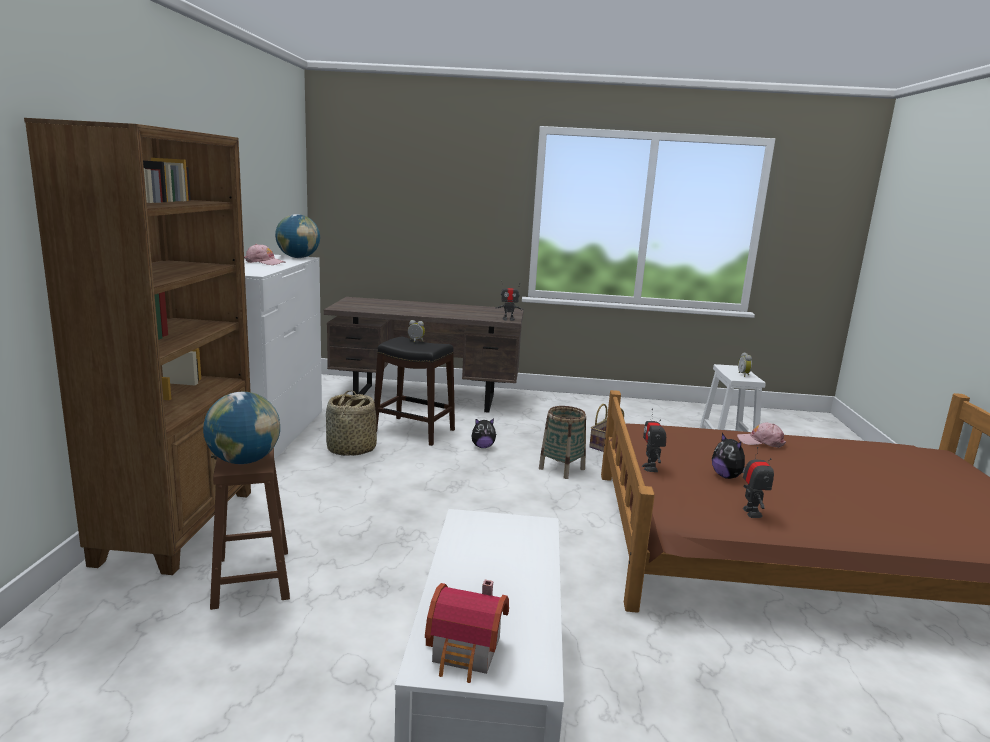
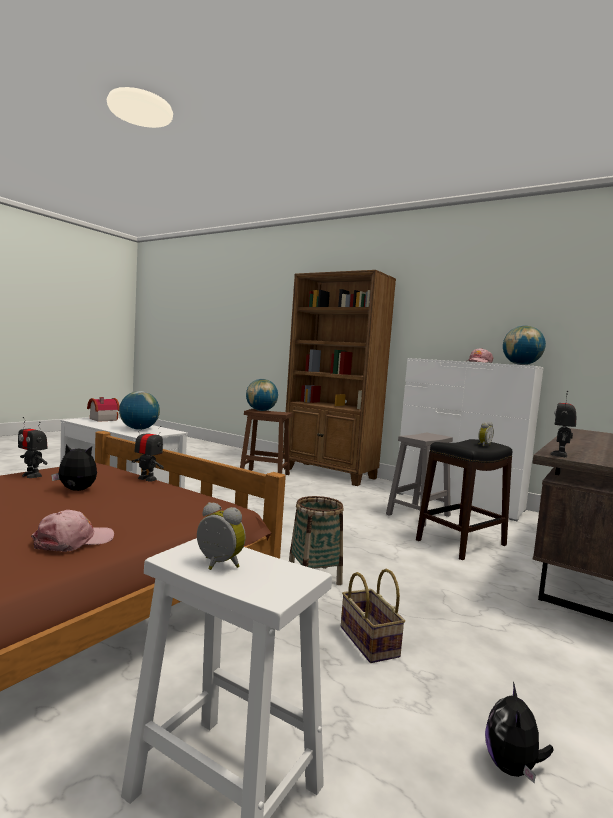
camera: 120 degrees right, 10 degrees down
basket [326,390,377,456] -> grey stool [386,433,453,526]
plush toy [471,418,496,448] -> plush toy moved to [485,682,554,784]
none -> globe [119,391,160,430]

